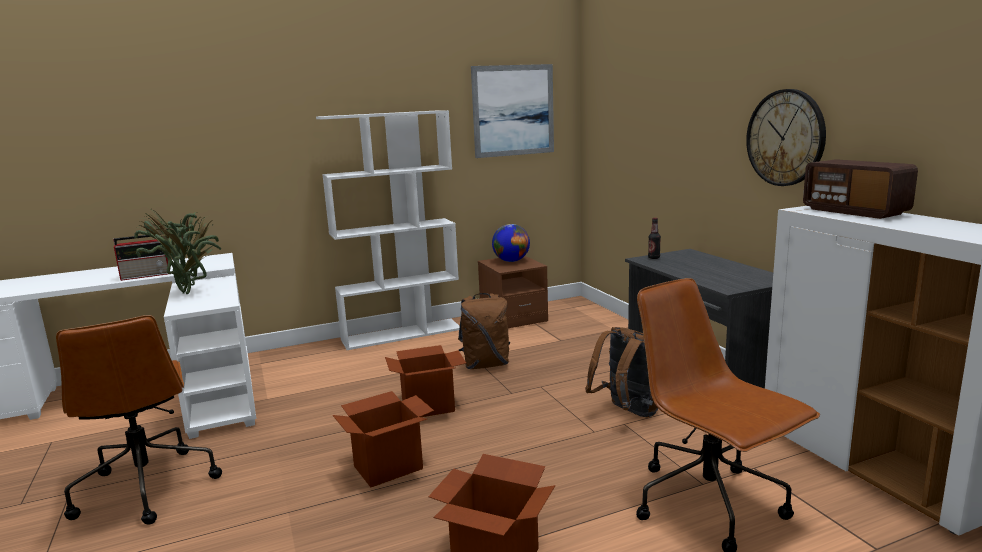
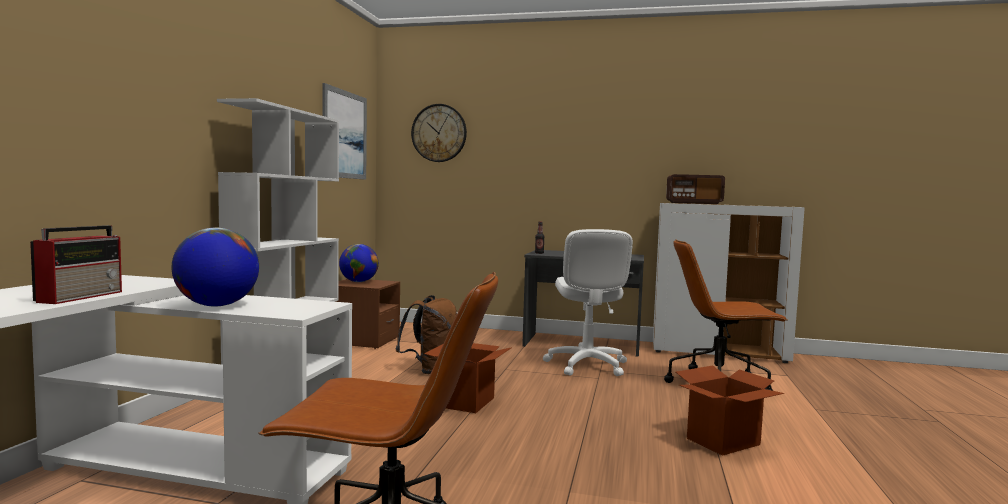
camera: 55 degrees left, 10 degrees down
potted plant [134,208,222,294] -> globe [171,228,259,306]
cardboard box [332,391,434,487] -> none
brown backpack [585,327,658,417] -> white office chair [543,229,633,376]
wall clock [746,89,826,186] -> wall clock moved to [411,104,467,162]

